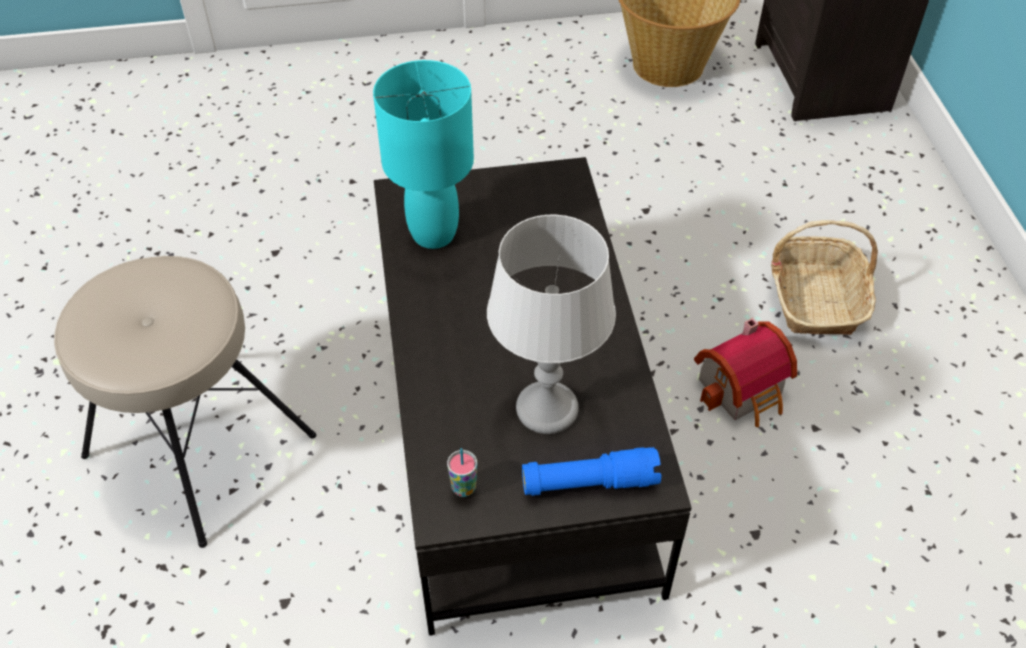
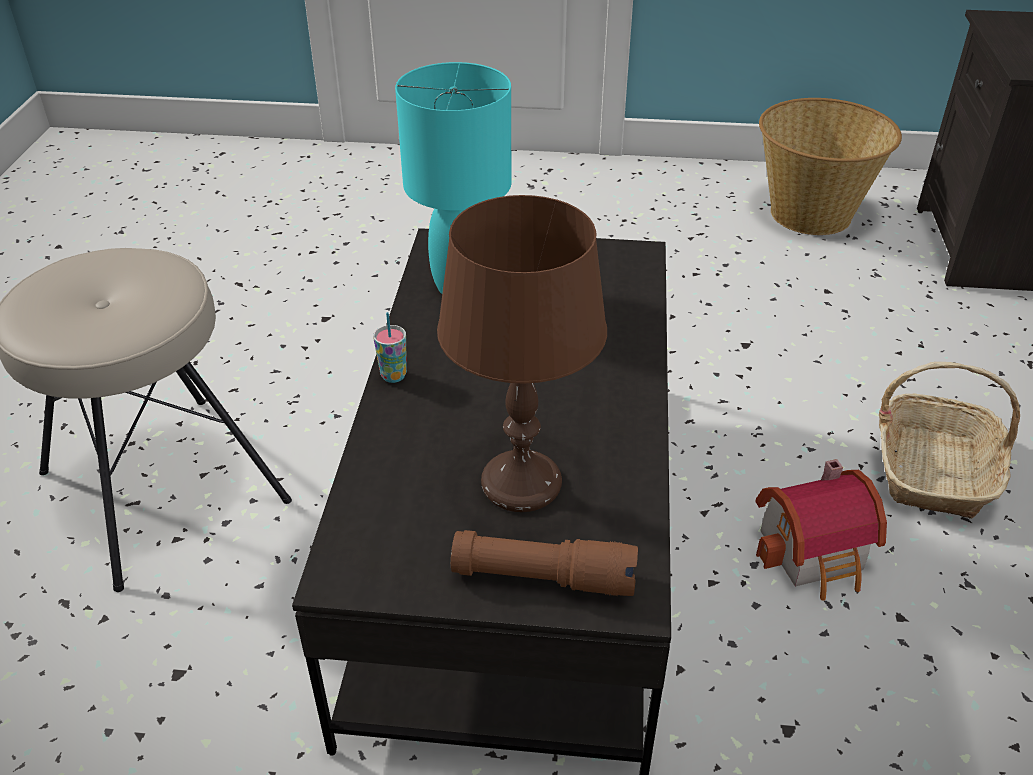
camera: 15 degrees right, 10 degrees down
cup [447,448,477,497] -> cup moved to [373,312,407,383]
grey table lamp [487,215,616,434] -> brown table lamp [437,195,607,512]
blue flashlight [522,447,661,496] -> brown flashlight [451,530,638,596]

